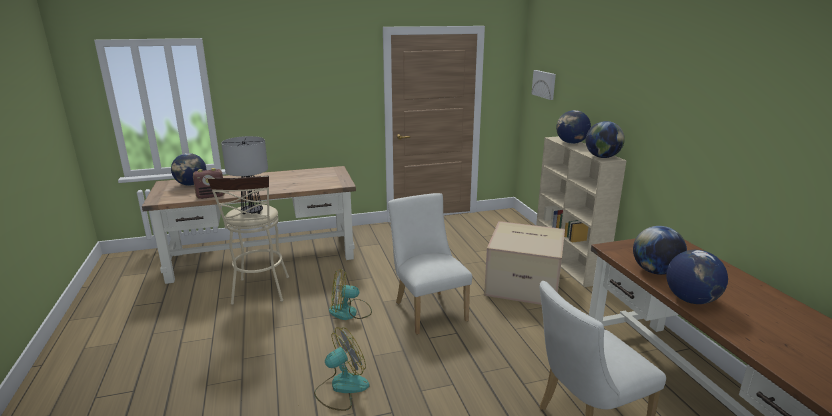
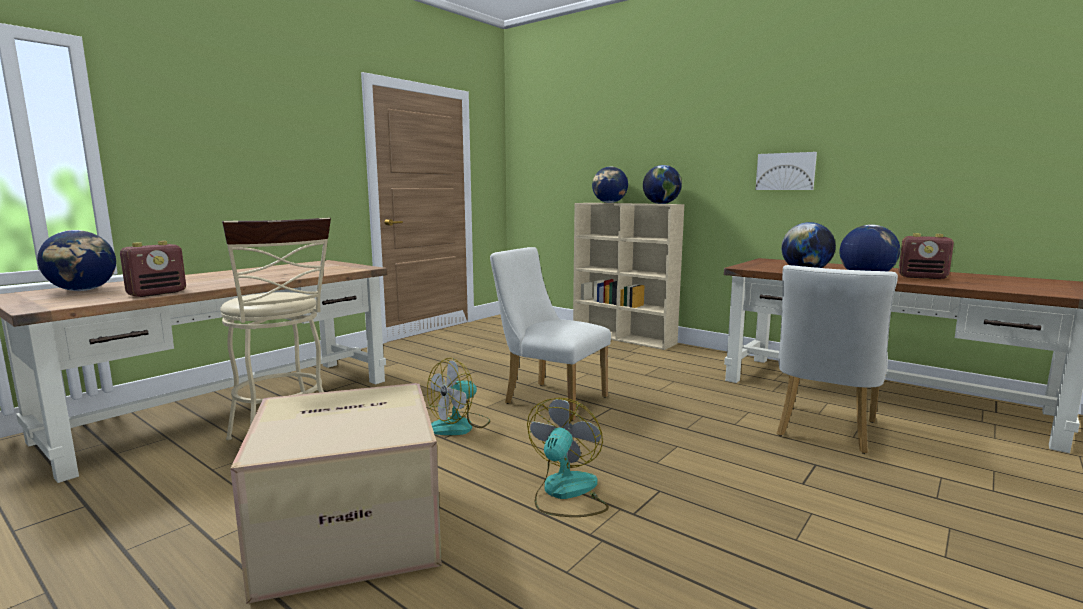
camera: 35 degrees left, 10 degrees down
table lamp [221,136,268,214] -> none
cardboard box [484,221,565,305] -> cardboard box moved to [230,383,442,604]
picture [532,70,556,100] -> picture moved to [755,152,817,190]
none -> radio [898,233,954,279]

